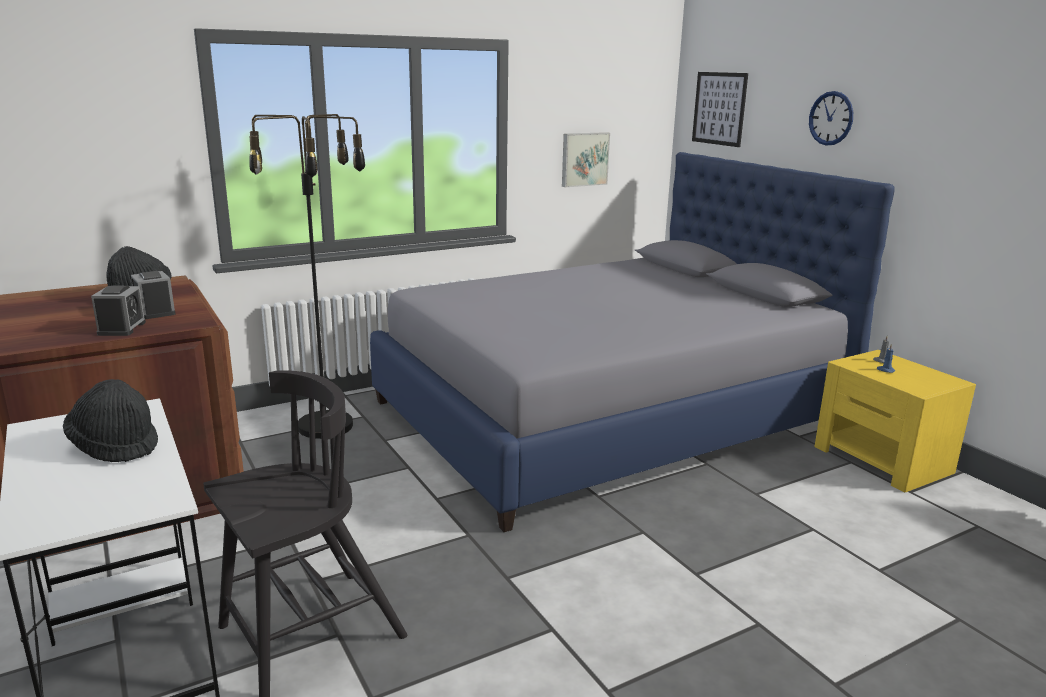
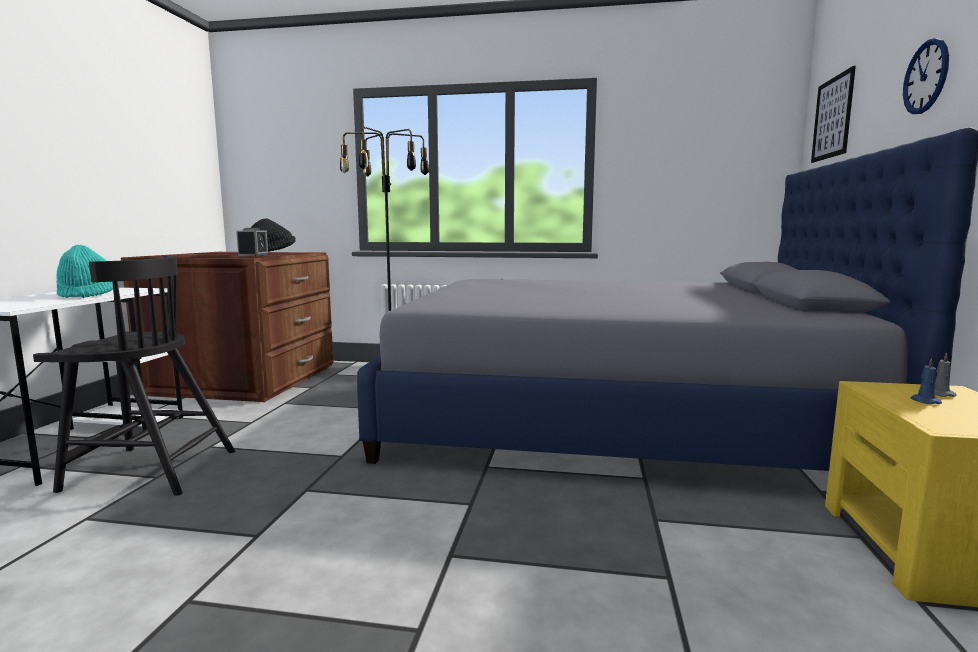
camera: 40 degrees right, 10 degrees down
black hat [63,379,158,463] -> turquoise hat [56,245,113,298]
alarm clock [91,286,146,336] -> none
picture [562,132,610,187] -> none

